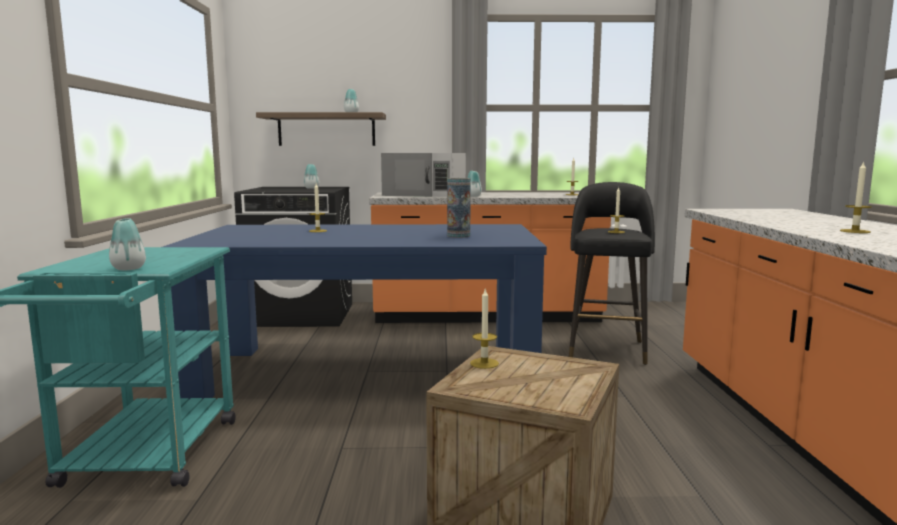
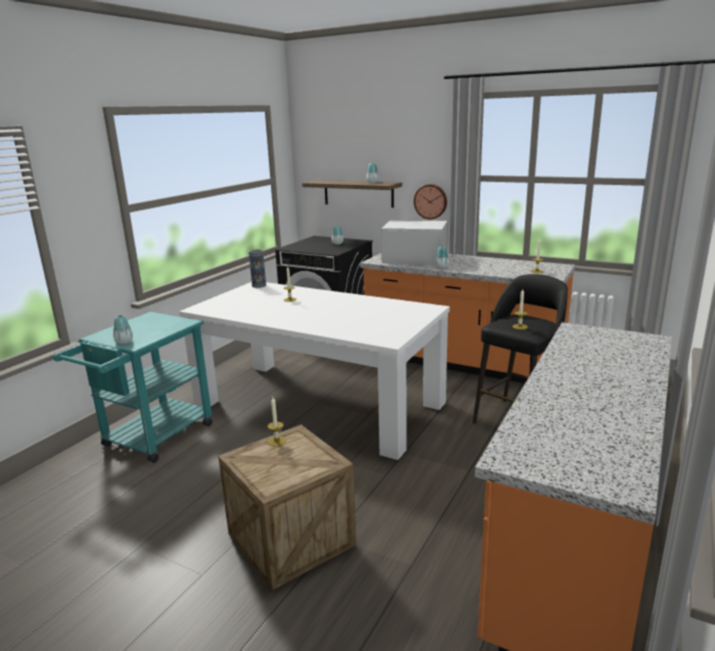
camera: 30 degrees right, 10 degrees up
blue dining table [163,224,547,400] -> white dining table [179,282,450,460]
white microwave [381,153,466,197] -> white microwave turned 150 degrees clockwise [381,220,448,265]
vase [447,178,471,238] -> vase moved to [249,249,266,288]
candle [840,161,871,233] -> none
none -> wall clock [414,184,447,219]

